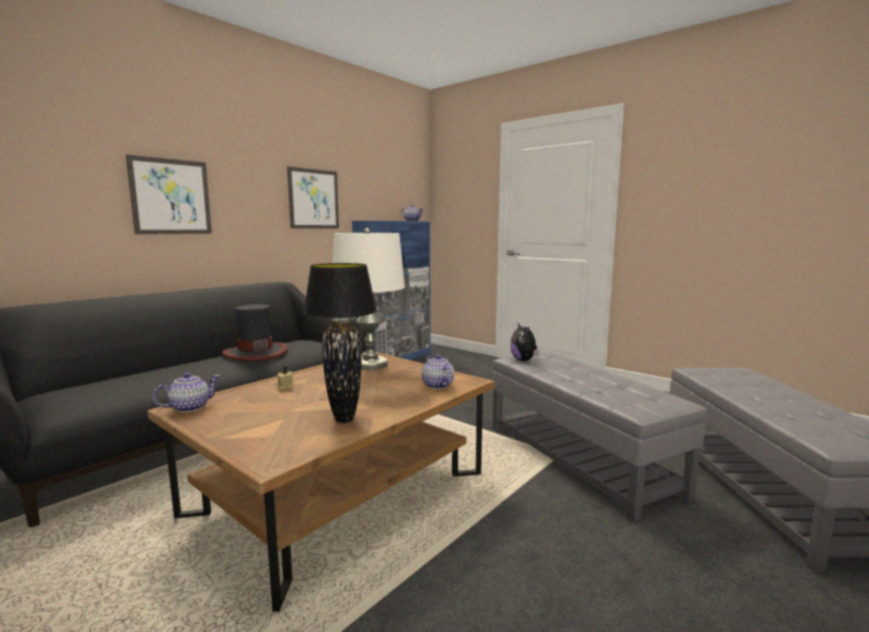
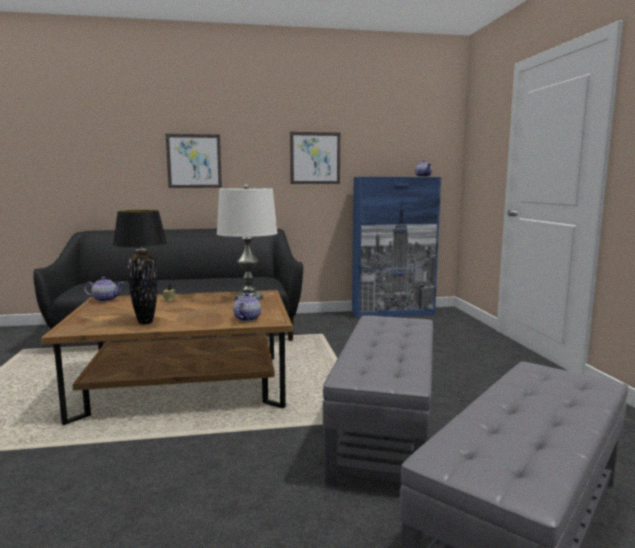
camera: 40 degrees right, 0 degrees up
hat [222,304,288,361] -> none
plush toy [510,323,540,361] -> none

